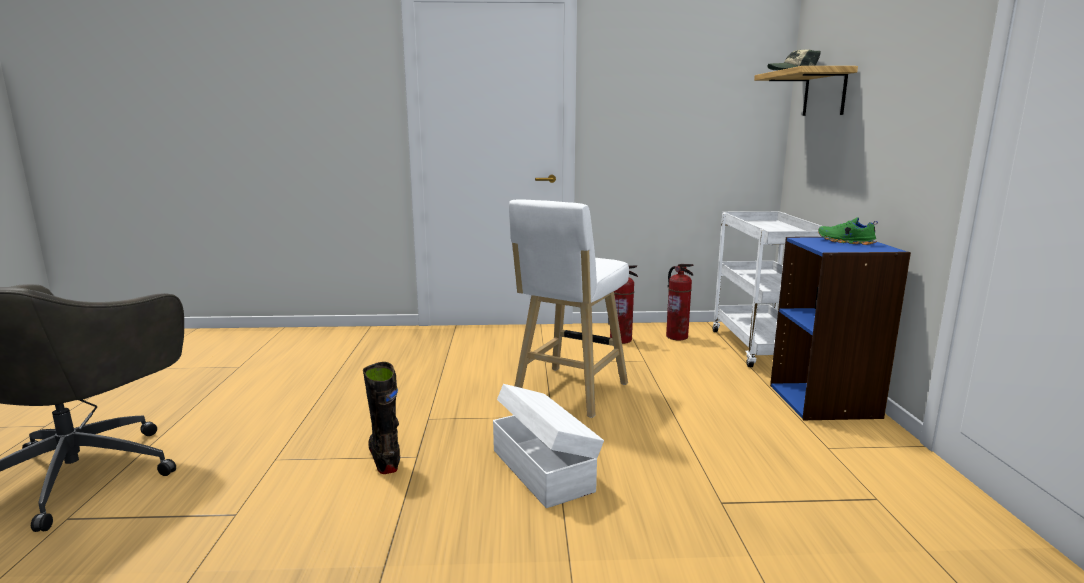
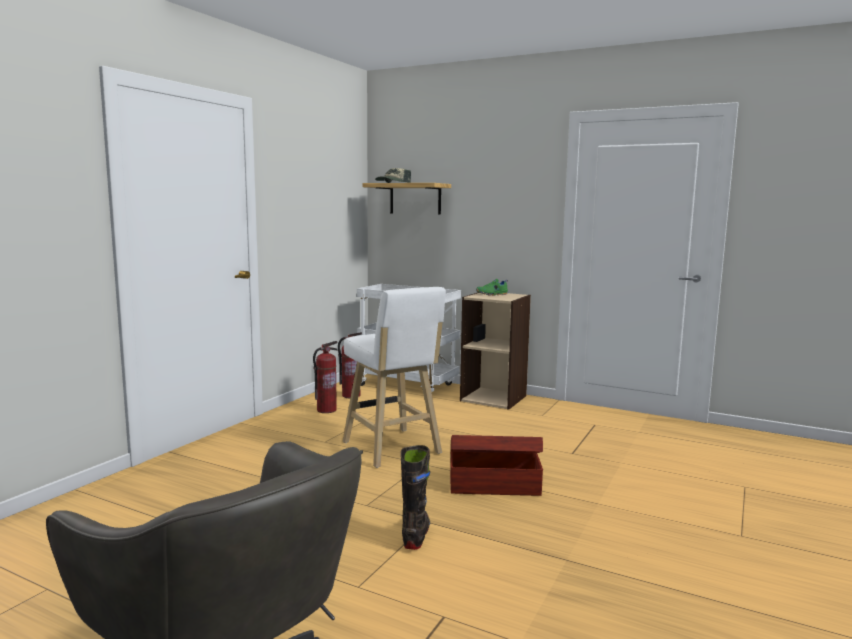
camera: 60 degrees left, 5 degrees down
black boot [363,362,400,474] -> black boot turned 90 degrees clockwise [400,445,430,550]
white storage box [493,384,604,508] -> brown storage box [450,435,543,496]
blue bookcase [770,237,911,420] -> beige bookcase [460,292,531,410]

